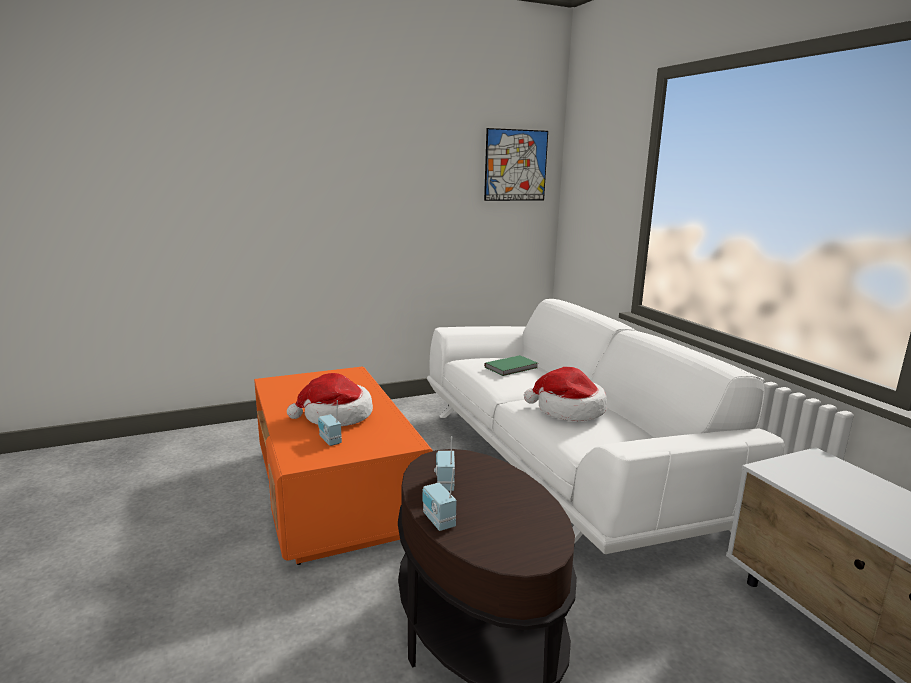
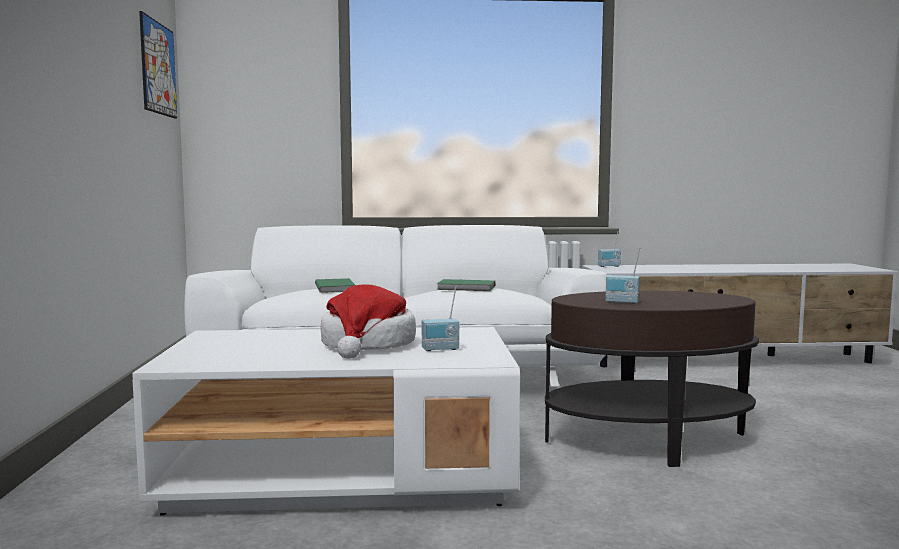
camera: 70 degrees left, 10 degrees down
orange coffee table [254,367,433,565] -> white coffee table [132,327,520,516]
radio [422,468,456,531] -> radio moved to [598,231,621,267]
hat [524,367,607,421] -> green book [436,279,495,291]

